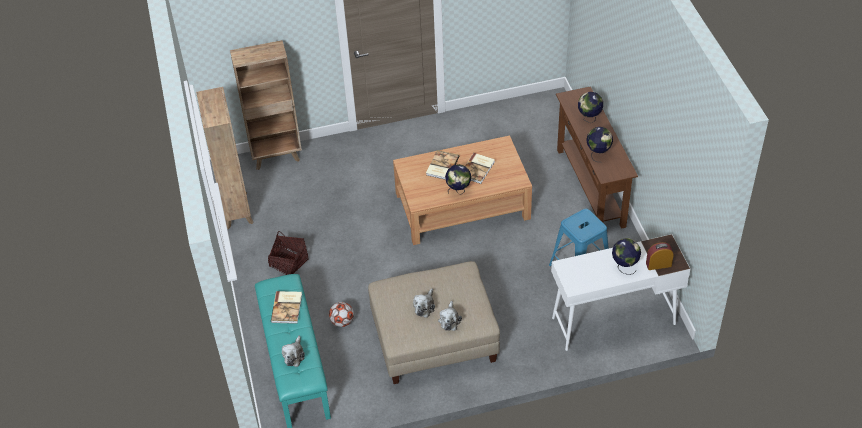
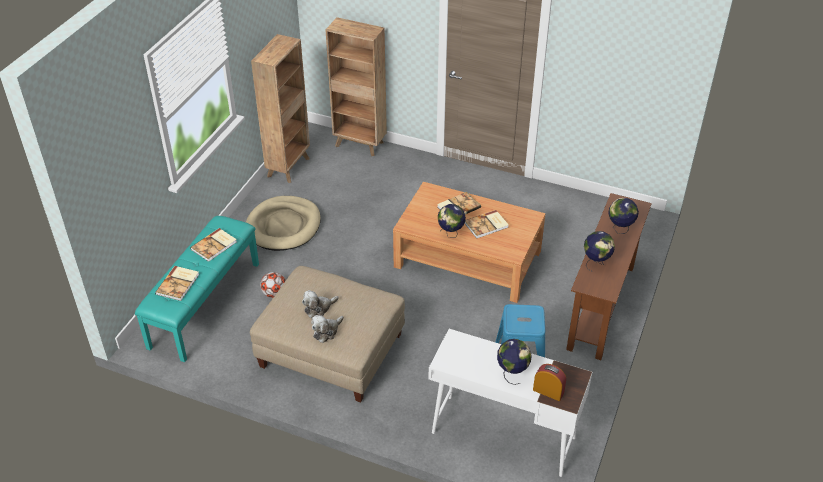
camera: 35 degrees right, 5 degrees down
basket [268,231,309,275] -> beige dog bed [246,196,321,251]
plush toy [282,336,305,367] -> book [155,266,199,301]

